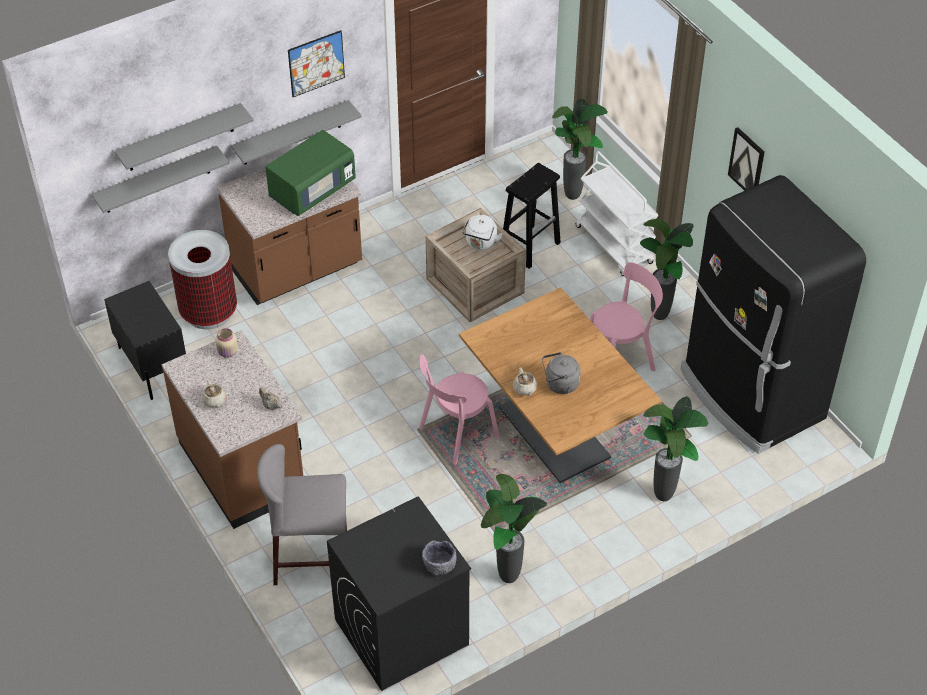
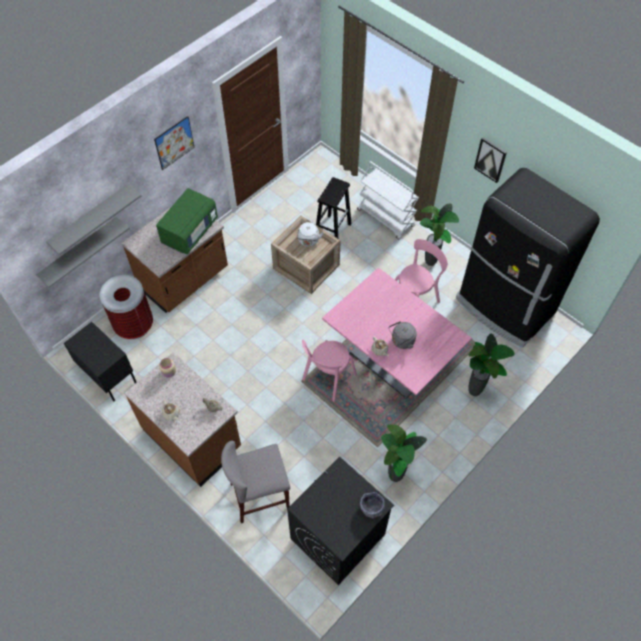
camera: 15 degrees left, 10 degrees up
grey shelf [231,100,362,165] -> none
brown dining table [459,287,662,483] -> pink dining table [322,268,472,399]
potted plant [552,98,608,200] -> none

